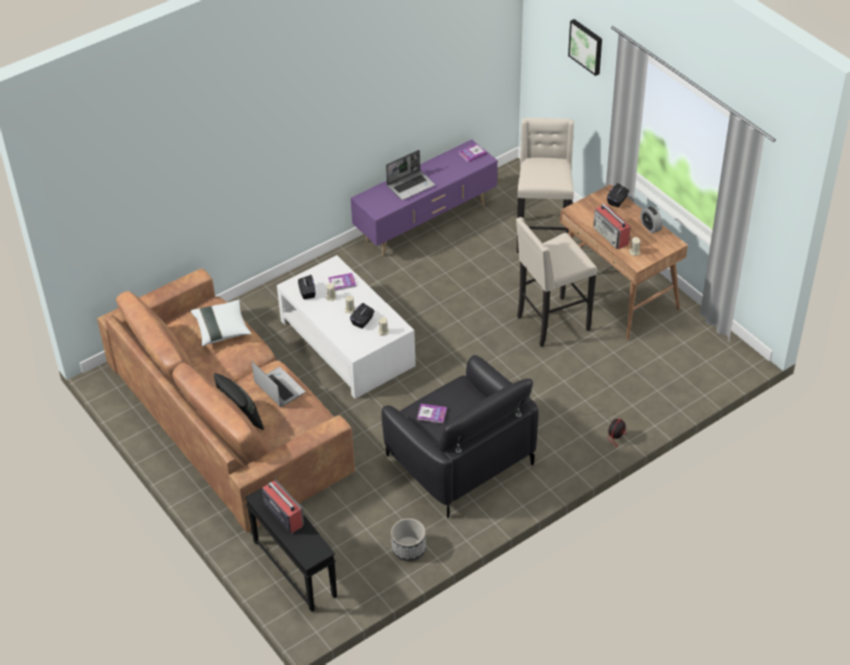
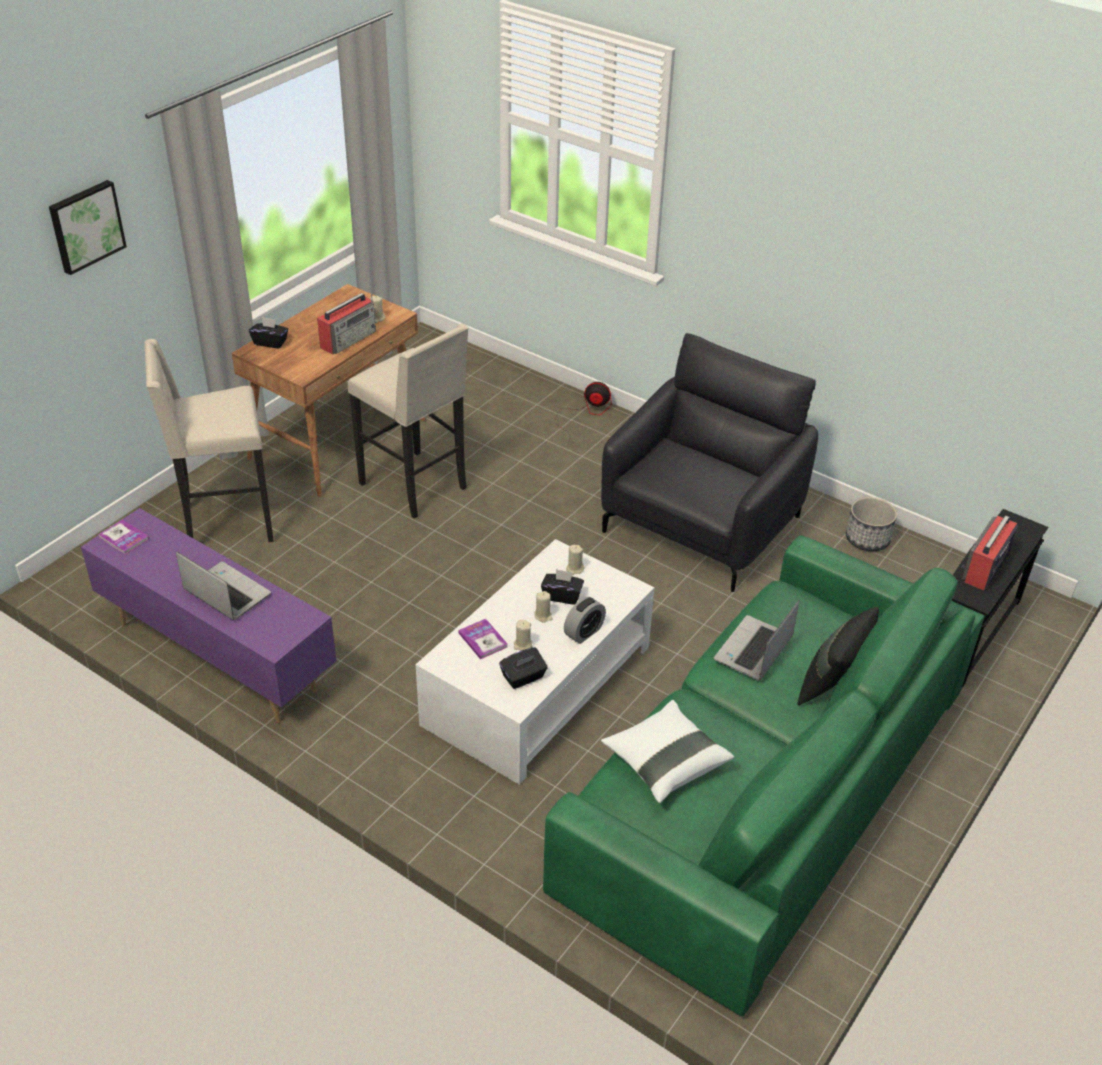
camera: 110 degrees left, 5 degrees down
brown sofa [97,268,355,532] -> green sofa [543,535,984,1017]
book [417,404,447,424] -> none
alarm clock [640,206,663,234] -> alarm clock moved to [564,597,606,644]

